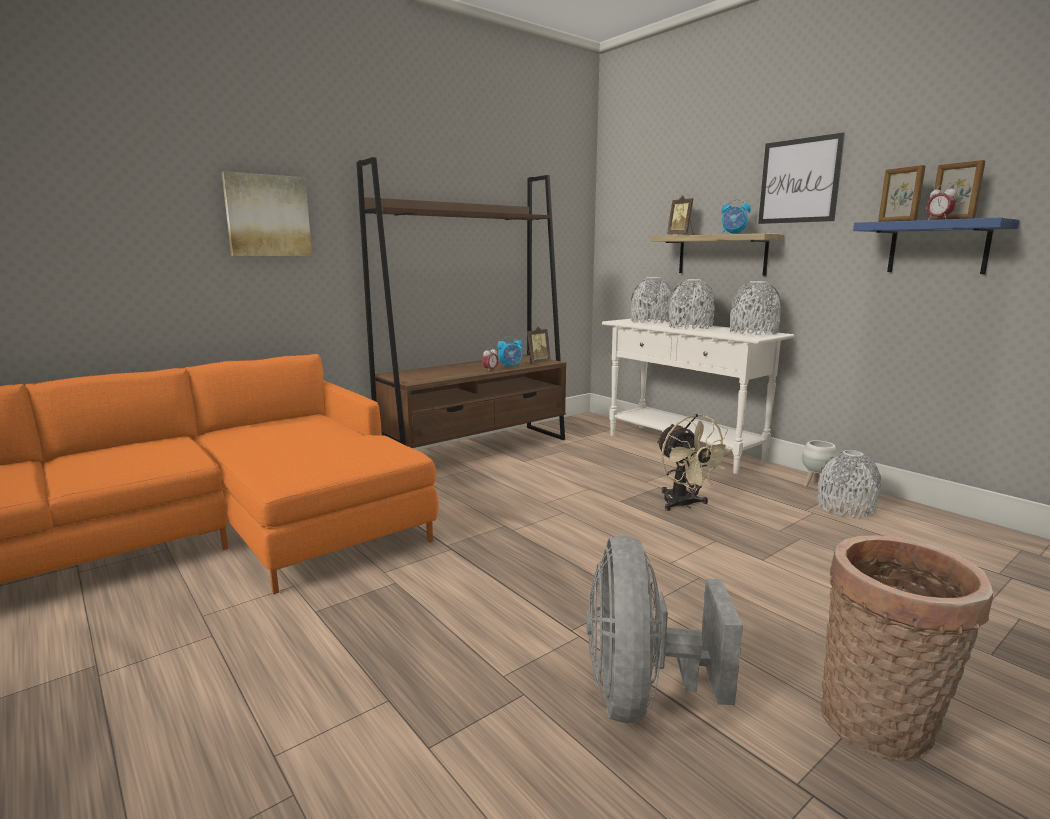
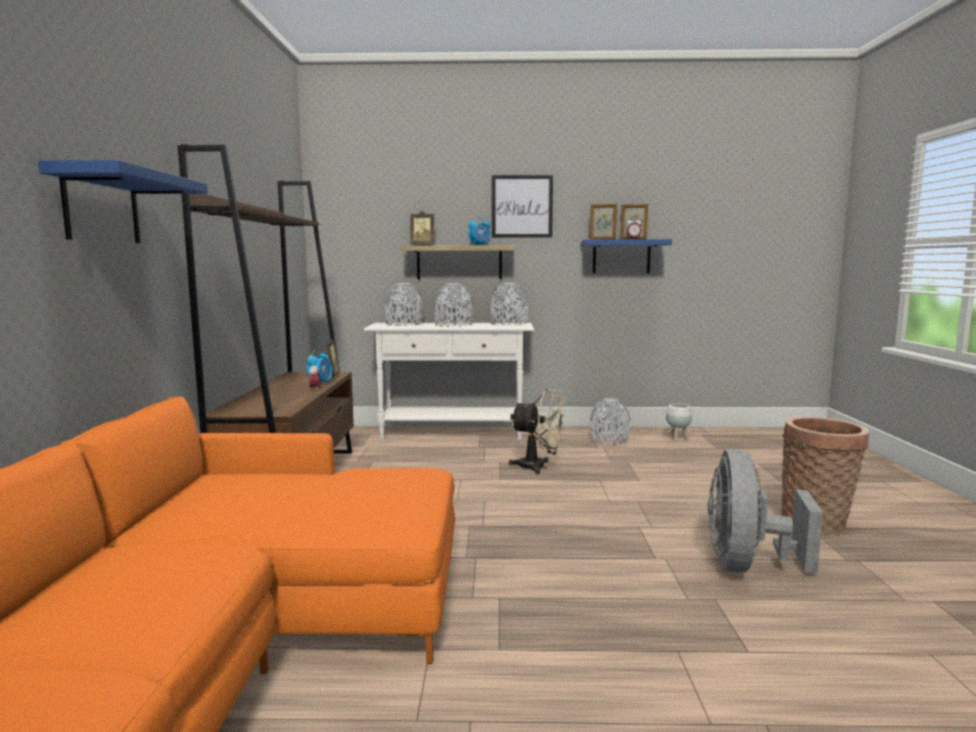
camera: 50 degrees left, 5 degrees down
picture [222,171,312,256] -> blue shelf [38,160,208,243]
grey fan [586,536,743,723] -> grey fan turned 60 degrees clockwise [708,449,823,573]
white planter [802,440,837,487] -> white planter moved to [666,404,692,442]

